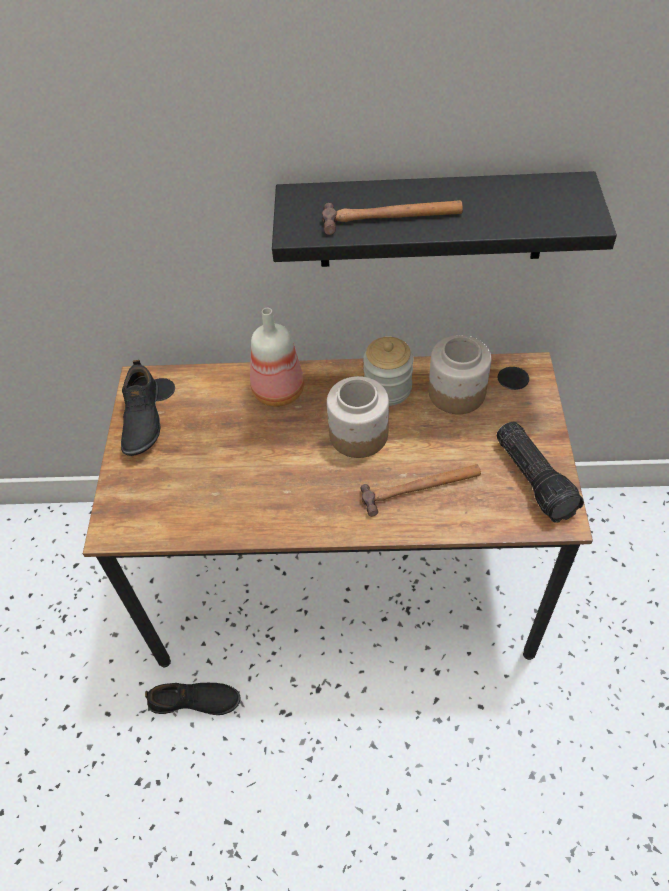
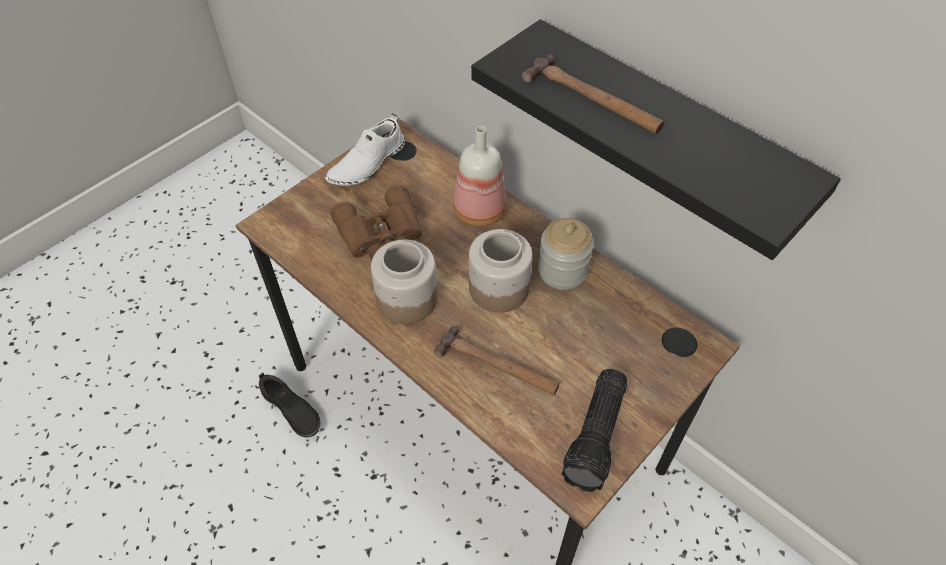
camera: 40 degrees right, 0 degrees up
black shoe [121,360,161,456] -> white shoe [325,113,405,186]
jar [428,335,491,414] -> jar moved to [371,240,437,324]
none -> brown binoculars [330,186,422,261]

